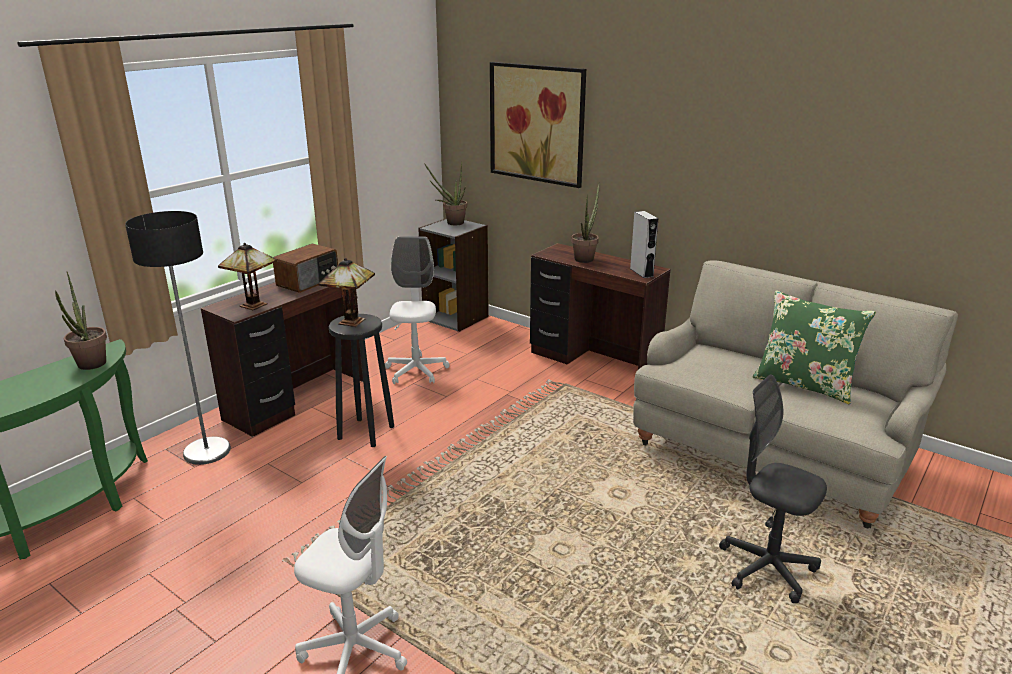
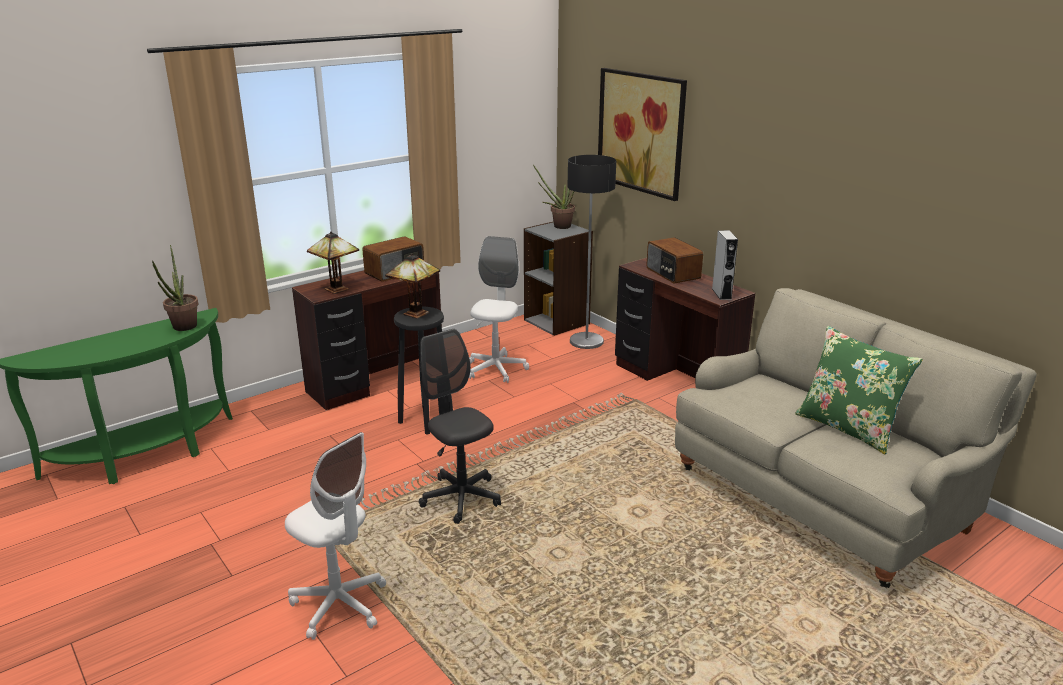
camera: 15 degrees right, 0 degrees up
floor lamp [125,211,231,465] -> floor lamp moved to [568,155,616,349]
potted plant [571,184,599,263] -> radio [646,237,703,283]
grey office chair [719,374,827,603] -> grey office chair moved to [419,329,501,524]

